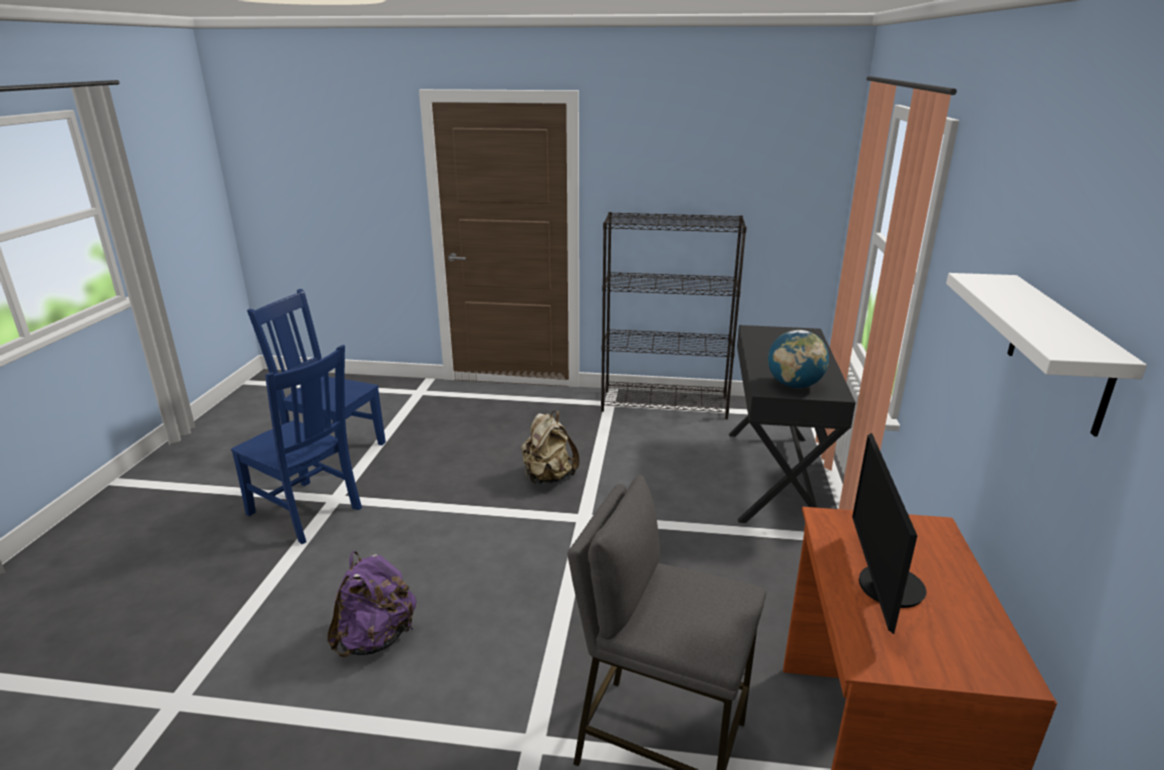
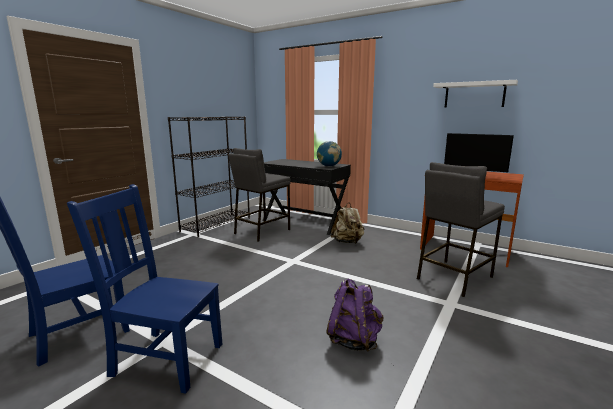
camera: 65 degrees left, 10 degrees down
blue chair [231,345,362,544] -> blue chair turned 135 degrees counterclockwise [67,184,222,394]
beige backpack [521,411,579,484] -> beige backpack moved to [331,203,365,244]
none -> grey stool [229,148,291,242]

